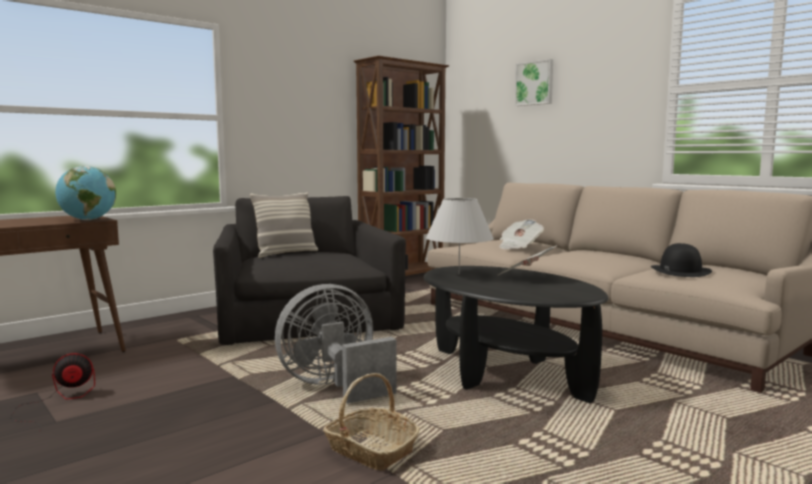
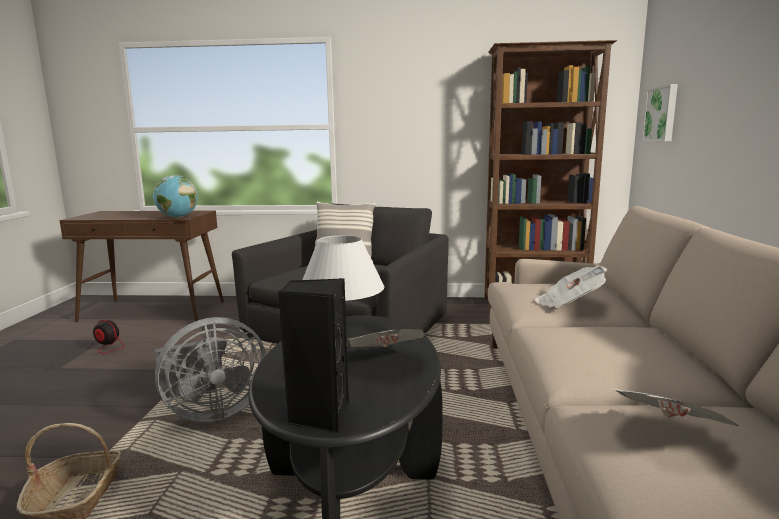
camera: 45 degrees right, 5 degrees up
grey fan [275,284,397,404] -> grey fan turned 135 degrees clockwise [155,317,266,422]
picture [515,59,553,106] -> picture moved to [642,84,678,141]
black hat [651,243,712,277] -> newspaper [608,387,739,426]
none -> black speaker [278,278,349,433]

